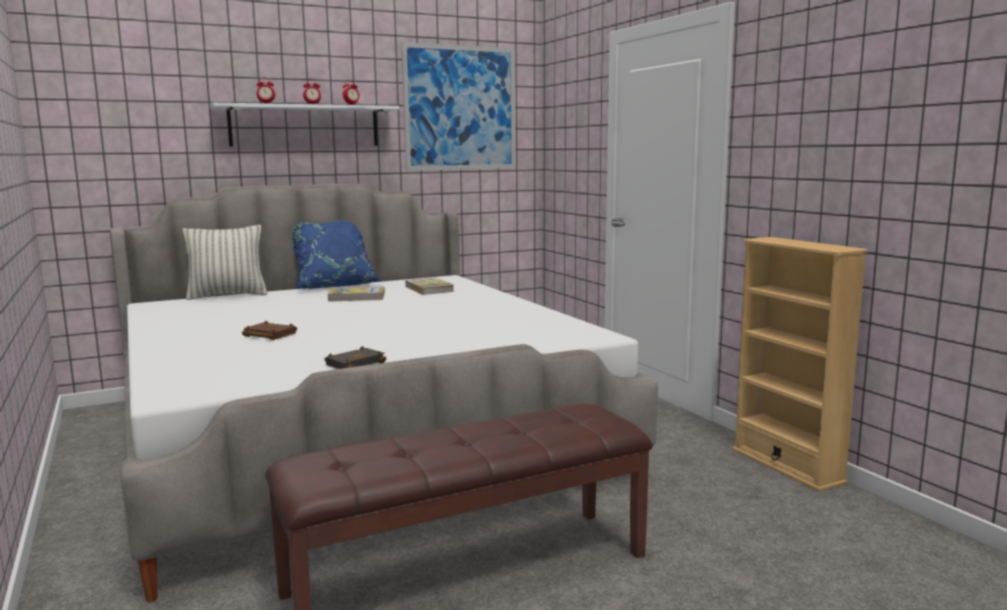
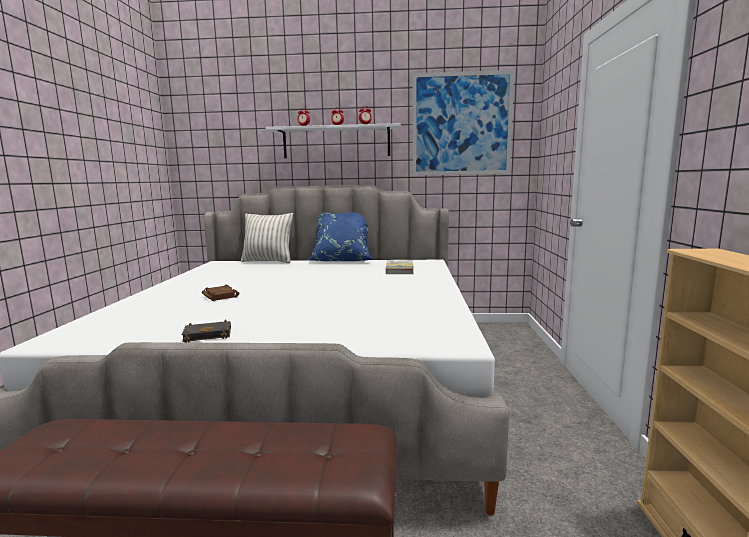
camera: 30 degrees right, 0 degrees up
book [328,287,385,302] -> none

